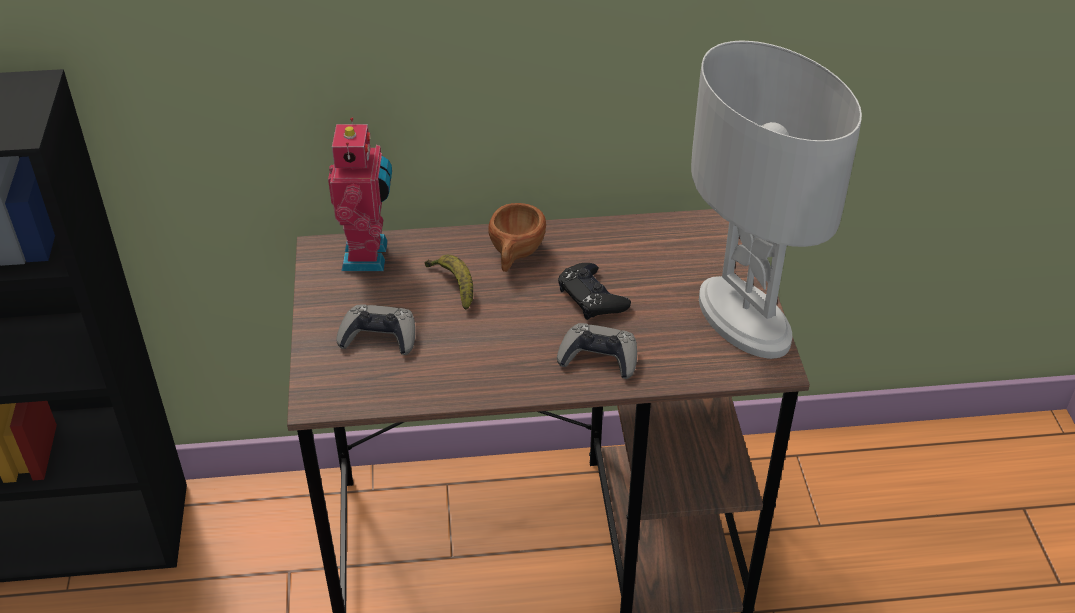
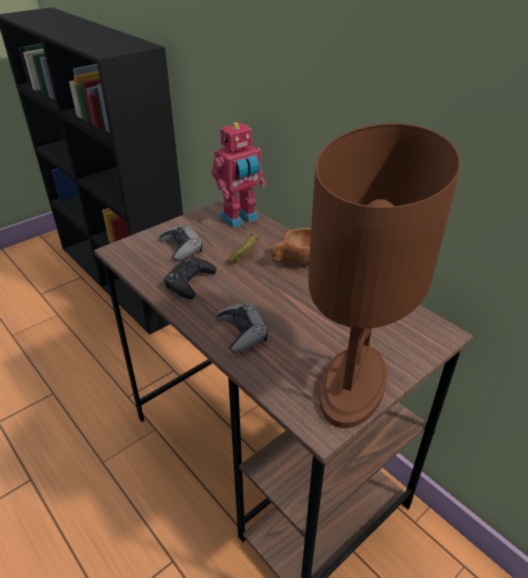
camera: 55 degrees right, 5 degrees down
black game controller [558,263,631,320] -> black game controller moved to [164,257,216,299]
white table lamp [691,41,862,359] -> brown table lamp [308,123,460,428]

